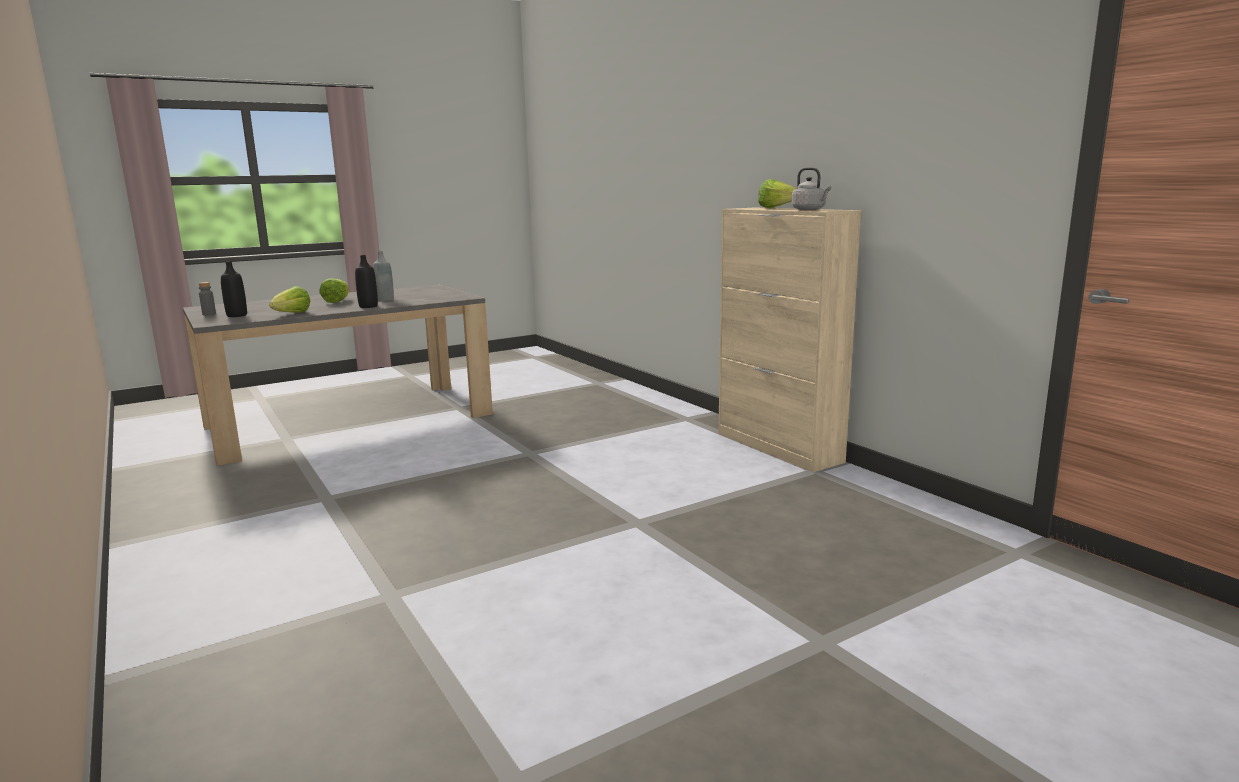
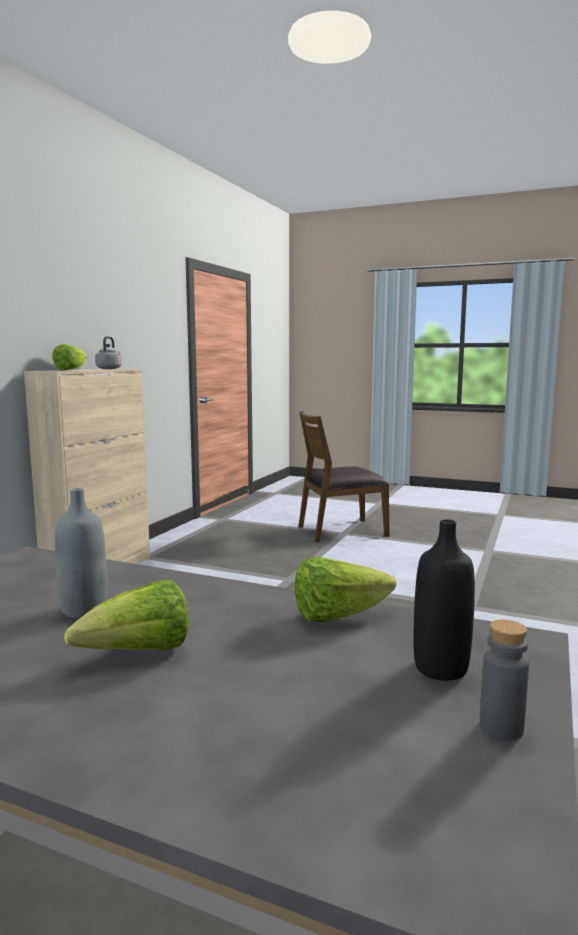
camera: 125 degrees left, 5 degrees down
black bottle [355,255,378,308] -> none
none -> brown chair [298,411,390,542]

